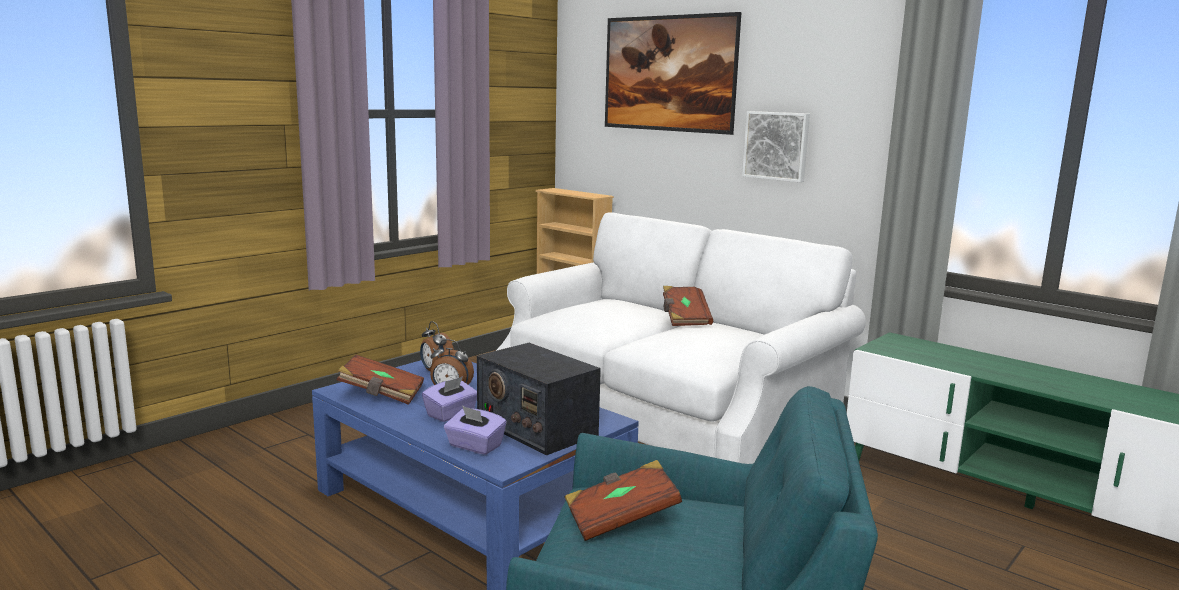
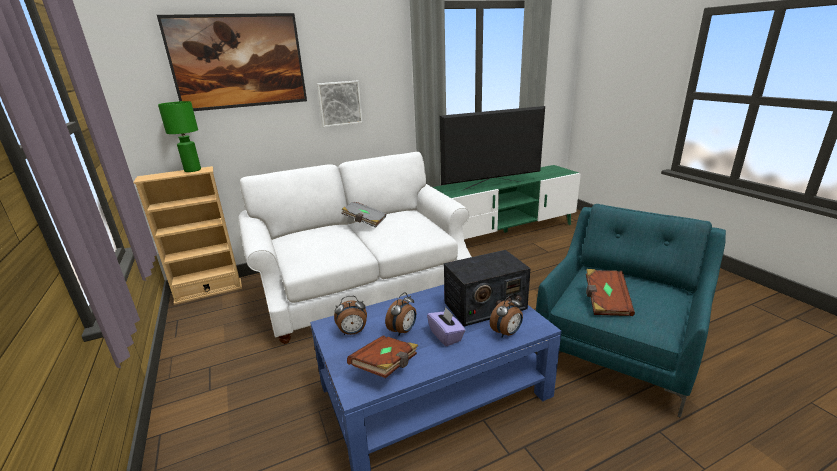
camera: 65 degrees left, 10 degrees up
purple tissue box [444,406,507,455] -> alarm clock [490,294,523,337]
brown book [663,286,713,326] -> grey book [341,202,386,228]
none -> green table lamp [158,101,201,172]
none -> television [440,106,545,191]

